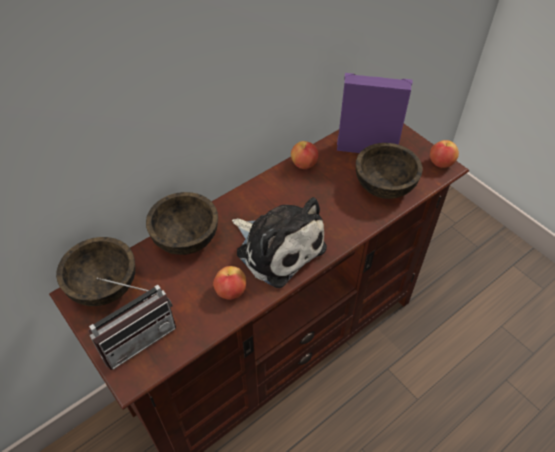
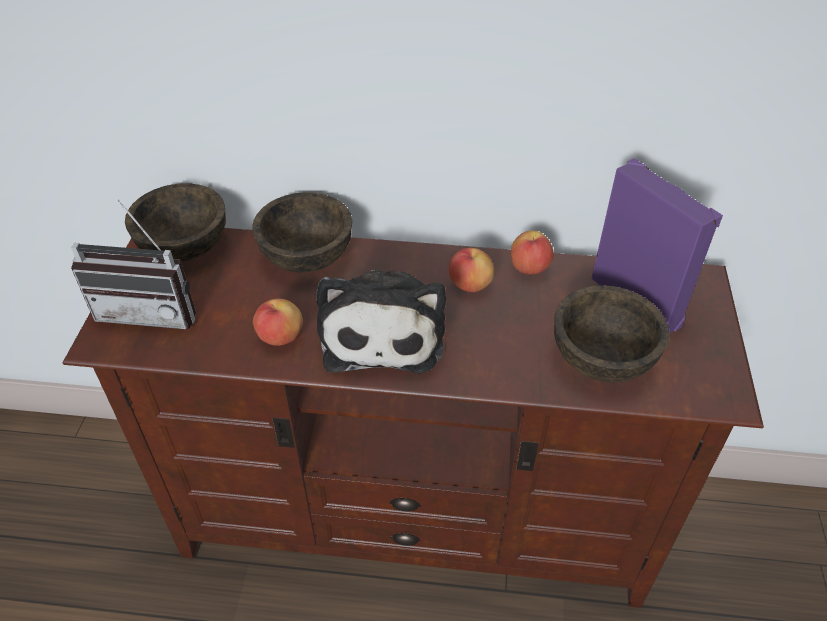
camera: 45 degrees right, 5 degrees down
apple [430,140,459,168] -> apple moved to [449,248,494,292]

